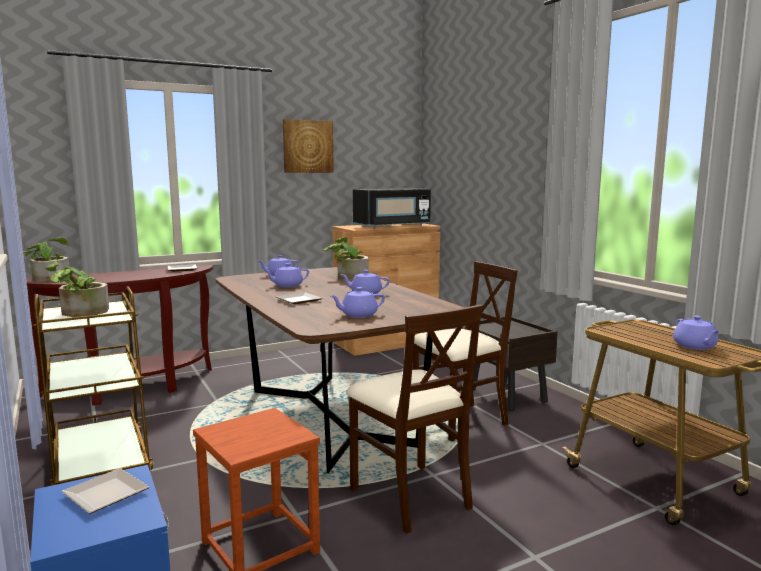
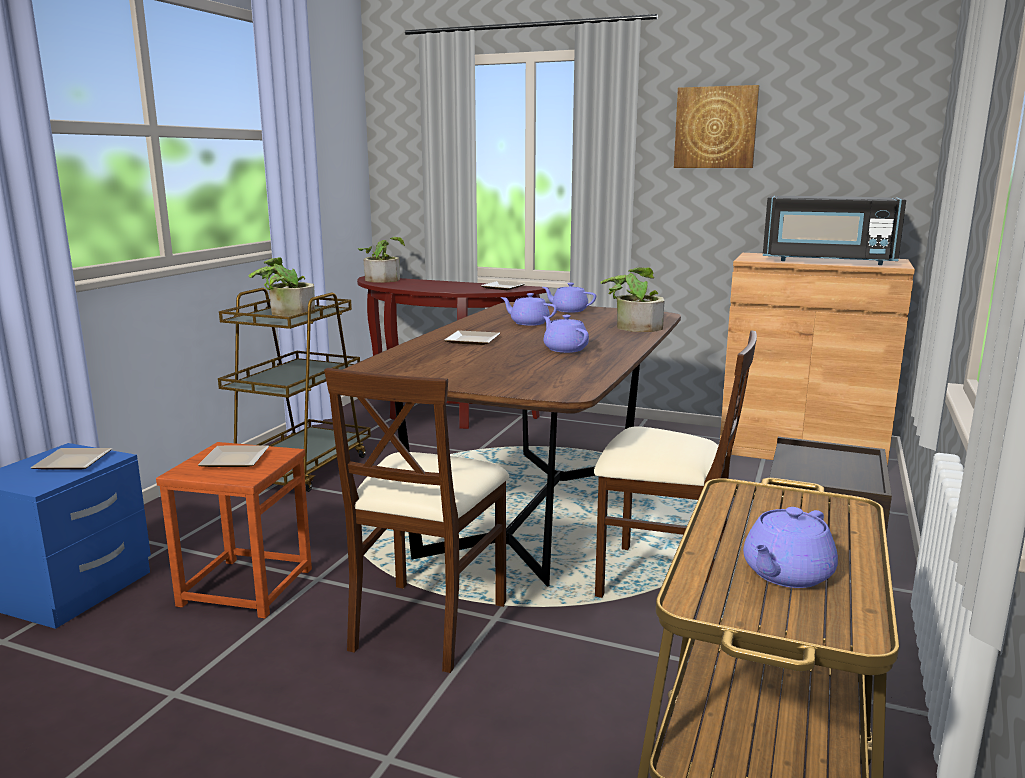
camera: 50 degrees right, 5 degrees up
purple teapot [331,287,385,318] -> none
none -> plate [198,446,269,467]

